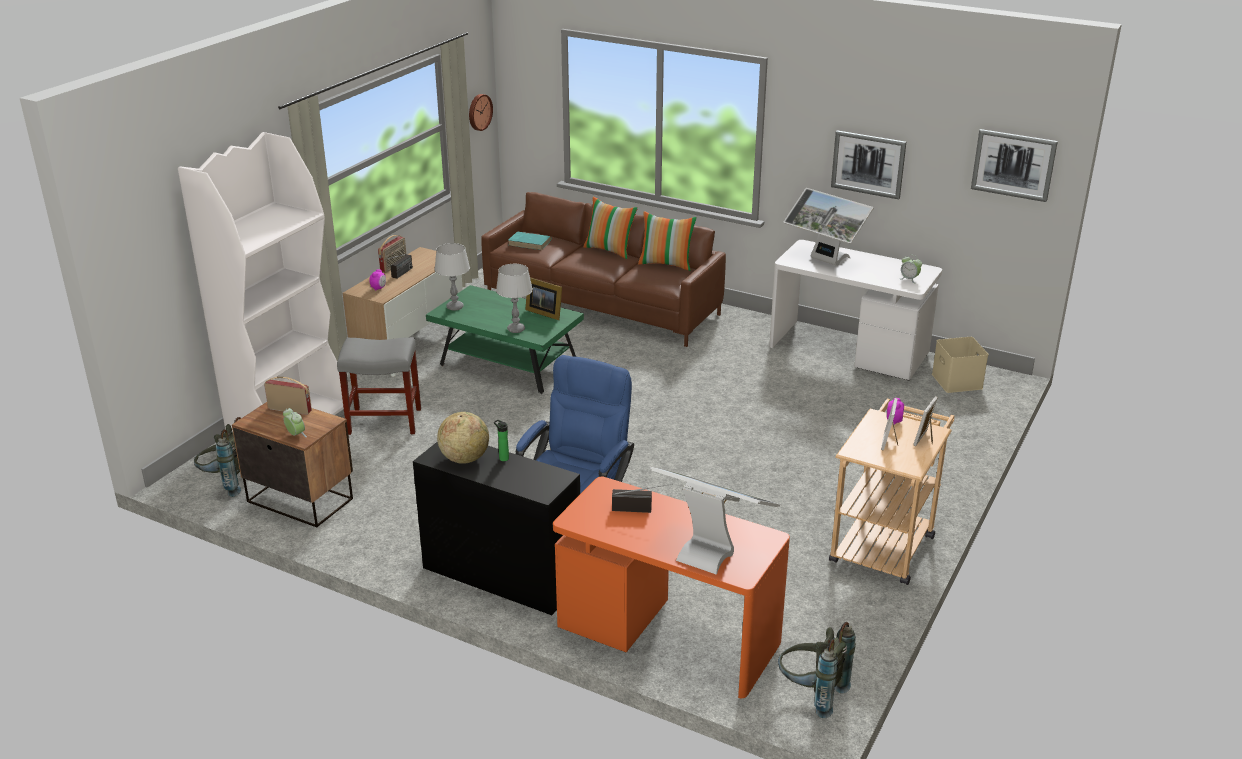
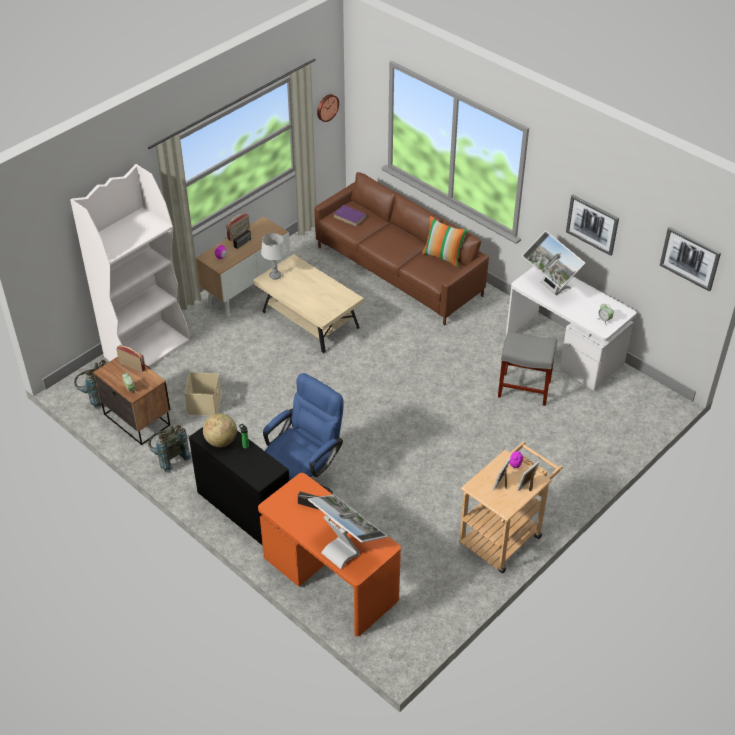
camera: 15 degrees right, 15 degrees up
grey stool [337,337,421,435] -> grey stool moved to [498,331,557,406]
green coffee table [426,285,584,394] -> beige coffee table [253,254,364,354]
grey table lamp [496,264,533,333] -> none
turquoise book [508,232,551,250] -> purple book [333,205,367,227]
picture frame [525,277,562,320] -> none
pillow [584,197,638,259] -> none
grey backpack [778,622,856,718] -> grey backpack moved to [148,425,192,473]
beige storage box [932,337,989,393] -> beige storage box moved to [184,372,222,416]

